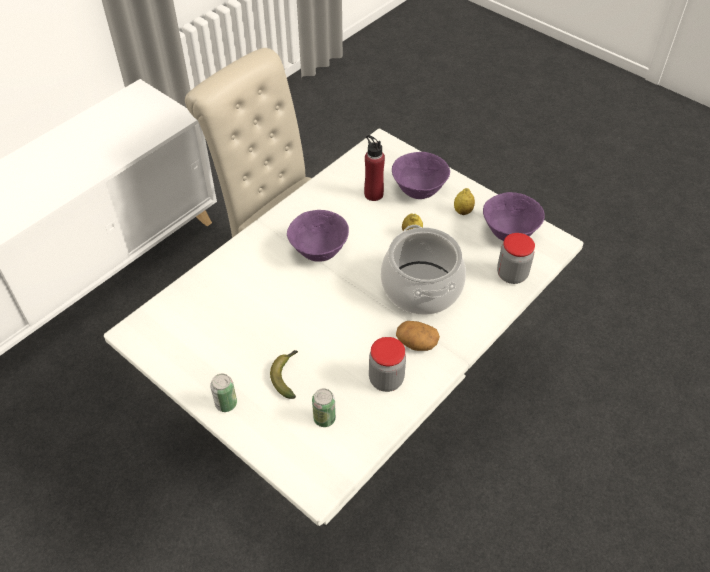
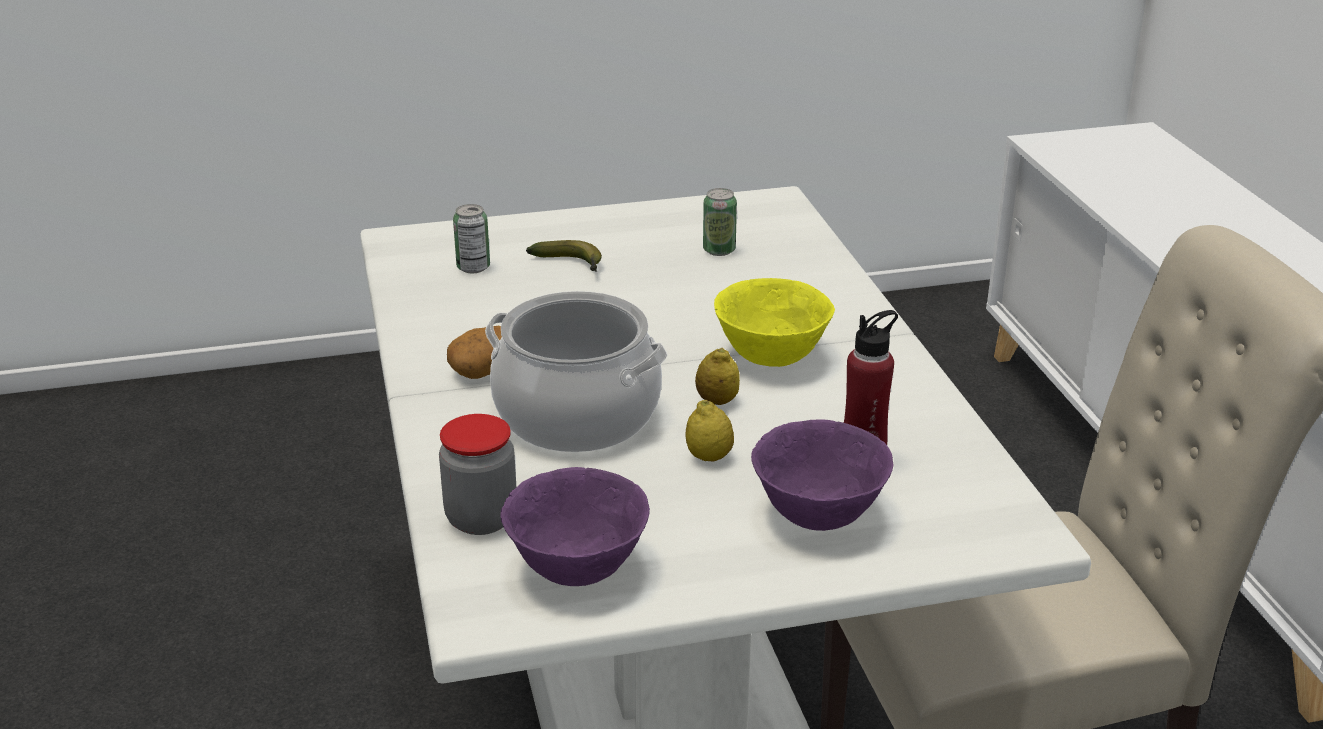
camera: 125 degrees right, 20 degrees down
can [210,374,237,412] -> can moved to [703,188,737,256]
purple bowl [287,210,349,262] -> yellow bowl [714,278,835,367]
jar [369,337,406,392] -> none
lemon [454,188,475,215] -> lemon moved to [695,348,740,405]

